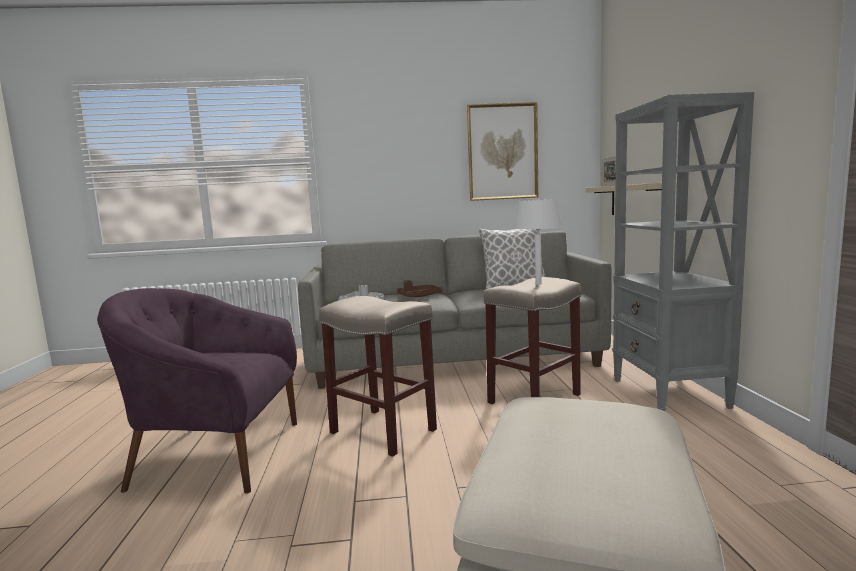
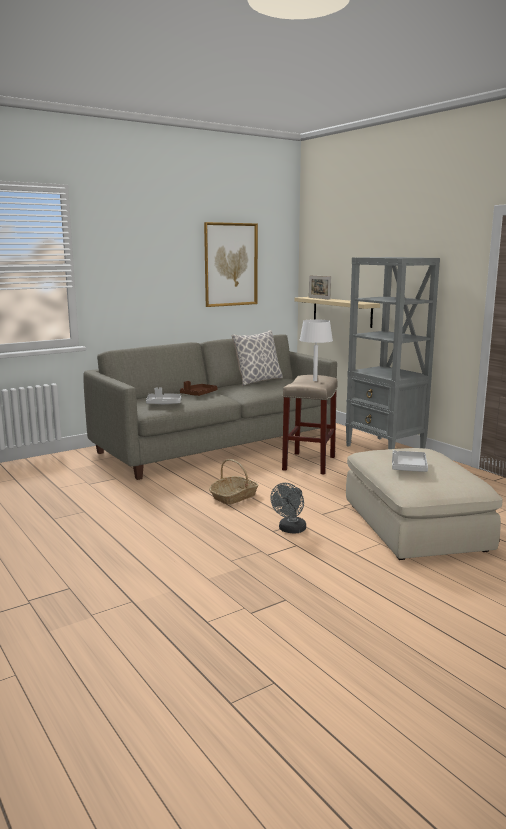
camera: 30 degrees left, 5 degrees up
purple armchair [97,288,297,494] -> none
beige stool [319,296,437,457] -> basket [209,459,259,505]
none -> grey fan [270,483,306,534]
none -> grey tray [392,450,428,472]

